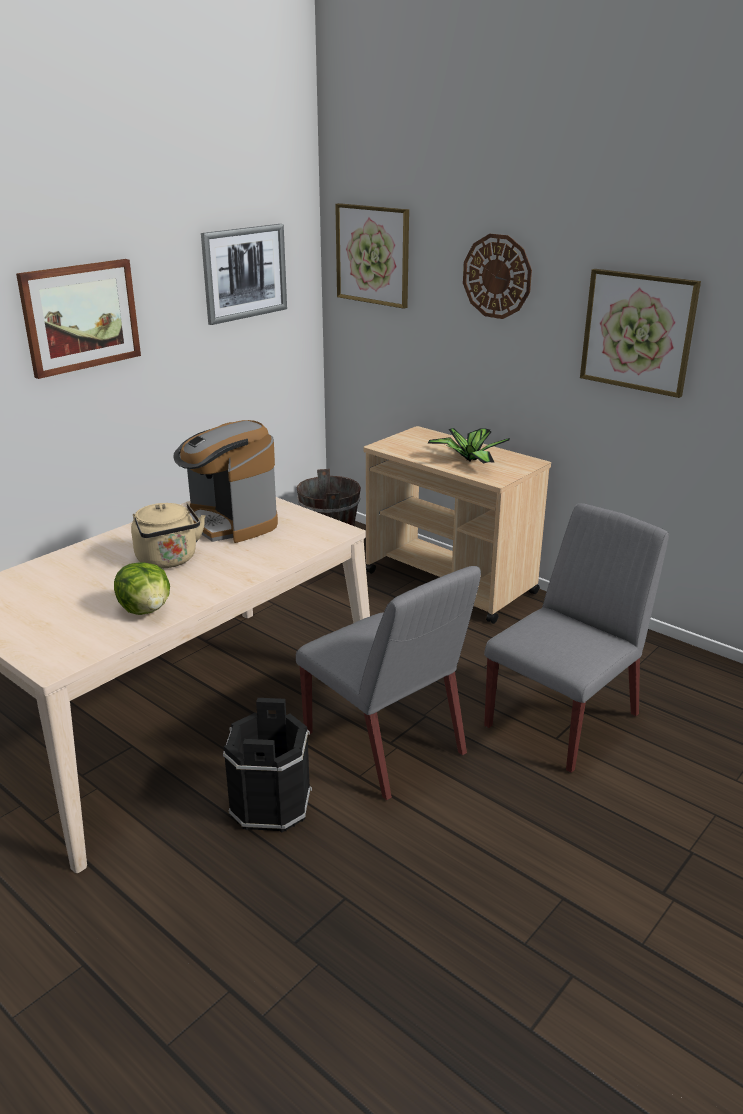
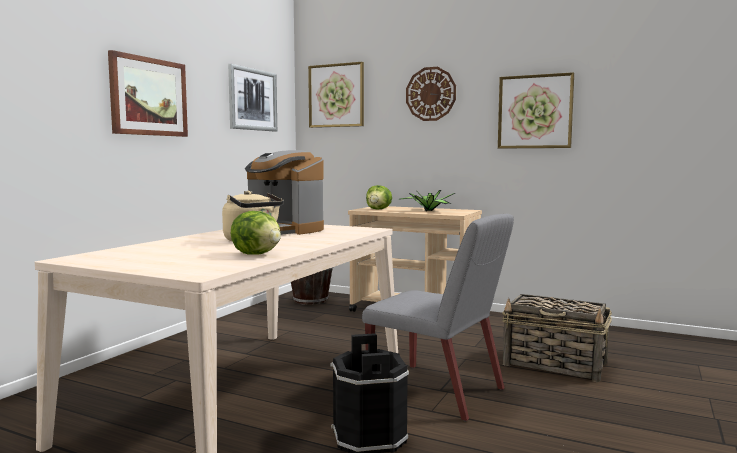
camera: 15 degrees left, 20 degrees down
grey chair [484,503,669,773] -> basket [502,294,612,382]
none -> lettuce [366,185,392,210]

